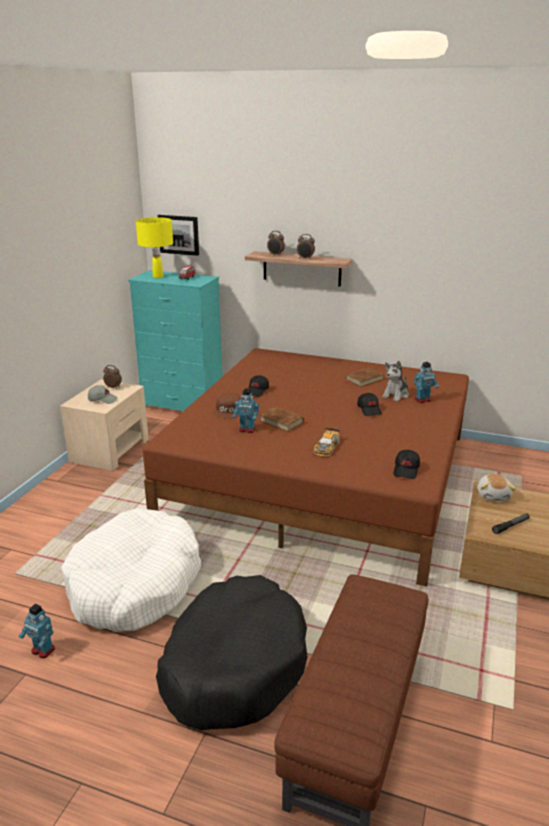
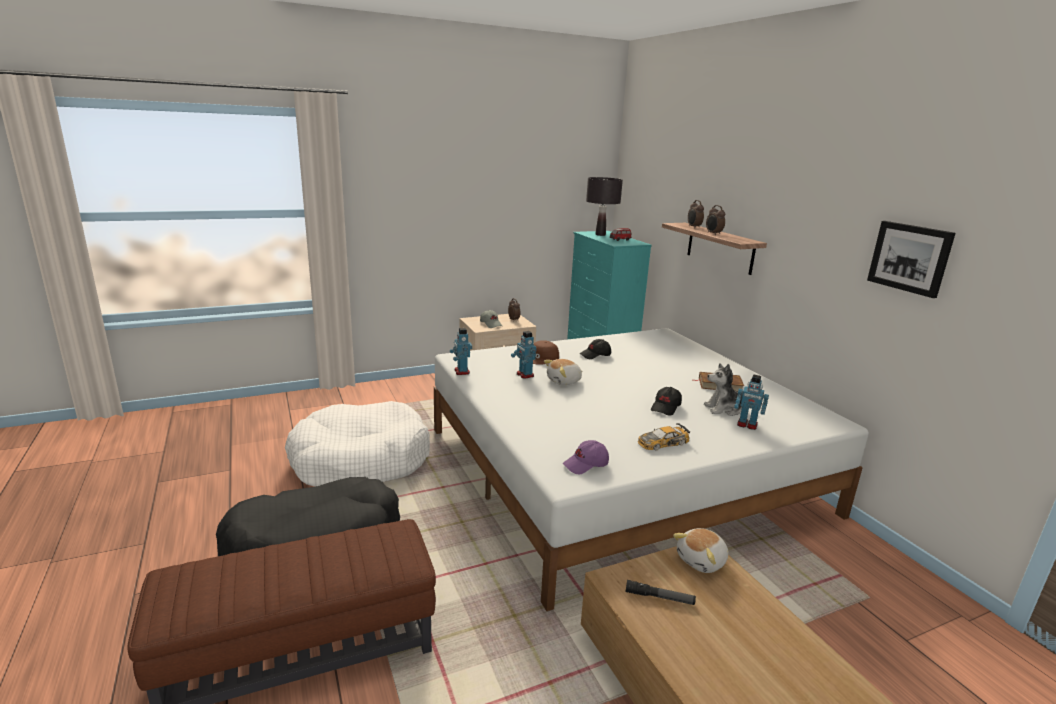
camera: 45 degrees right, 5 degrees down
toy robot [19,604,55,658] -> toy robot moved to [450,328,472,375]
yellow table lamp [136,217,173,278] -> black table lamp [586,177,623,236]
brown bed [143,348,469,587] -> white bed [434,328,869,611]
picture [157,215,199,256] -> picture moved to [867,221,956,298]
brown book [260,407,304,431] -> plush toy [544,359,582,385]
toy car [314,428,340,456] -> toy car moved to [638,423,691,451]
black cap [394,450,420,479] -> purple cap [563,440,609,475]

